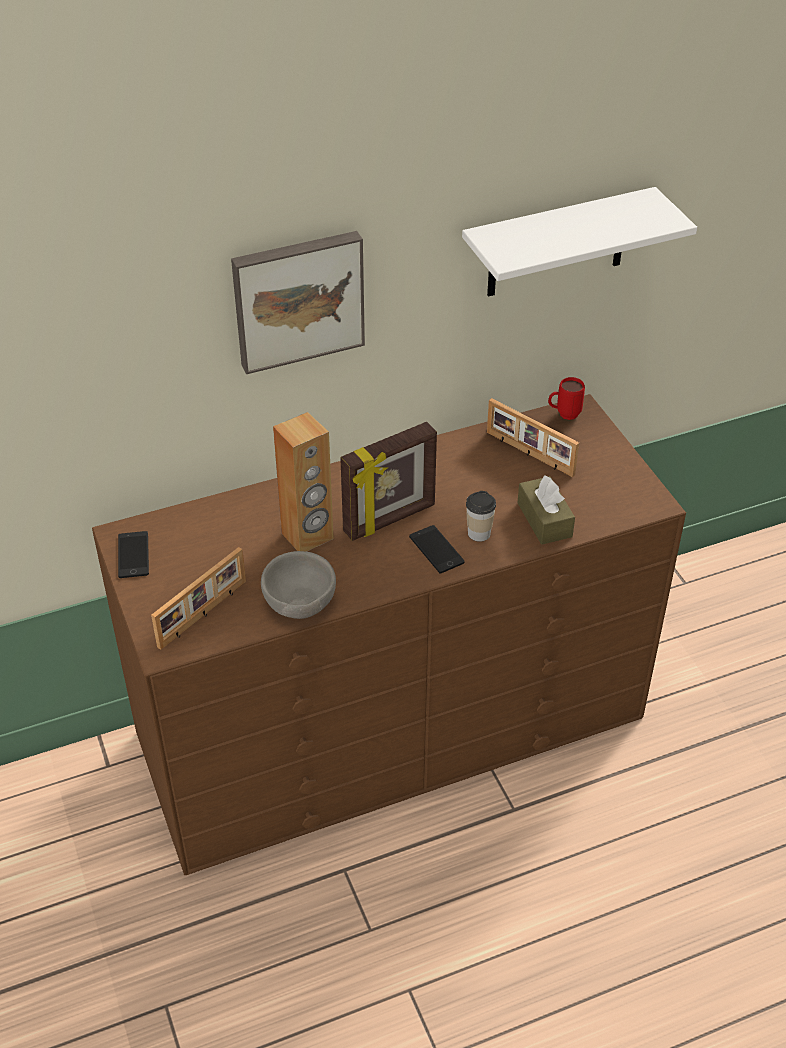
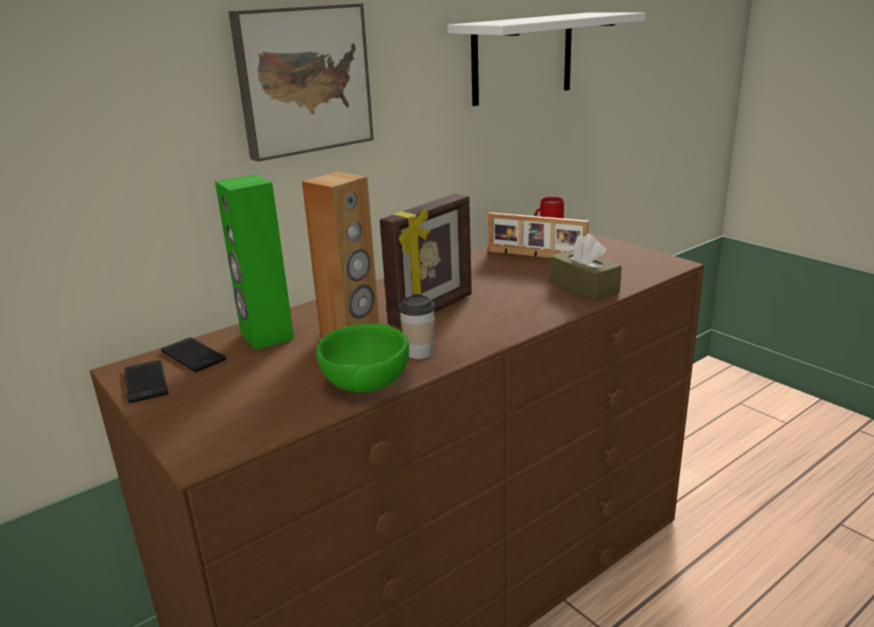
camera: 15 degrees left, 20 degrees down
picture frame [151,547,246,650] -> none
grey bowl [261,551,336,619] -> green bowl [316,324,409,392]
phone [409,525,465,573] -> phone moved to [161,337,226,372]
cup [466,491,496,542] -> cup moved to [399,294,435,359]
none -> green speaker [215,174,294,350]

